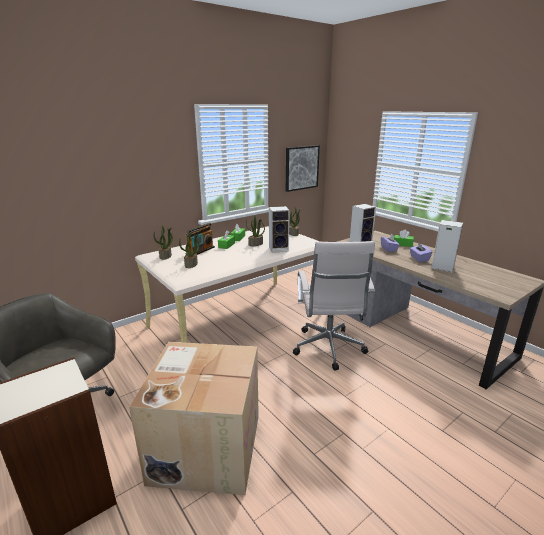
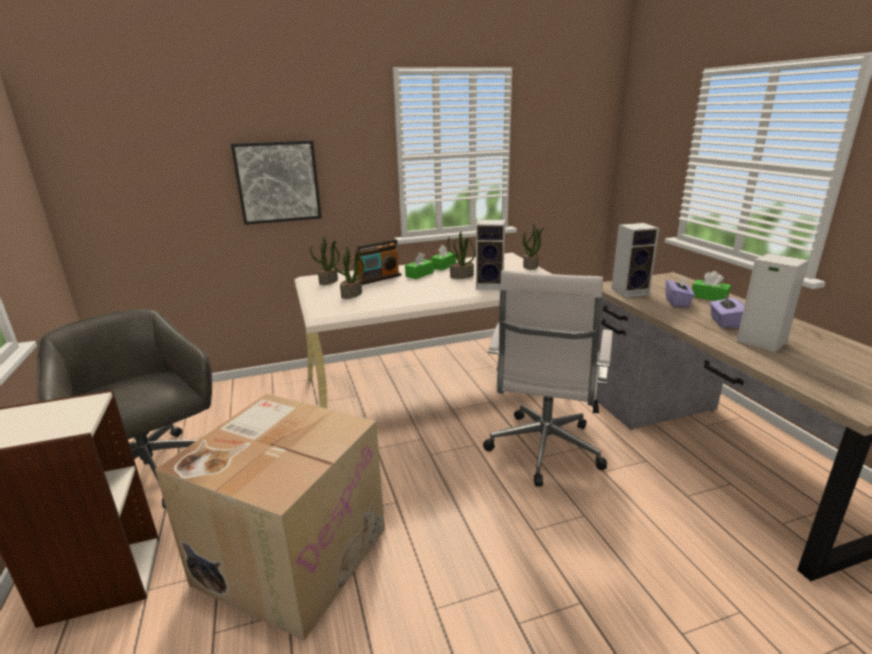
camera: 20 degrees right, 0 degrees up
picture [286,145,320,192] -> picture moved to [231,140,322,225]

